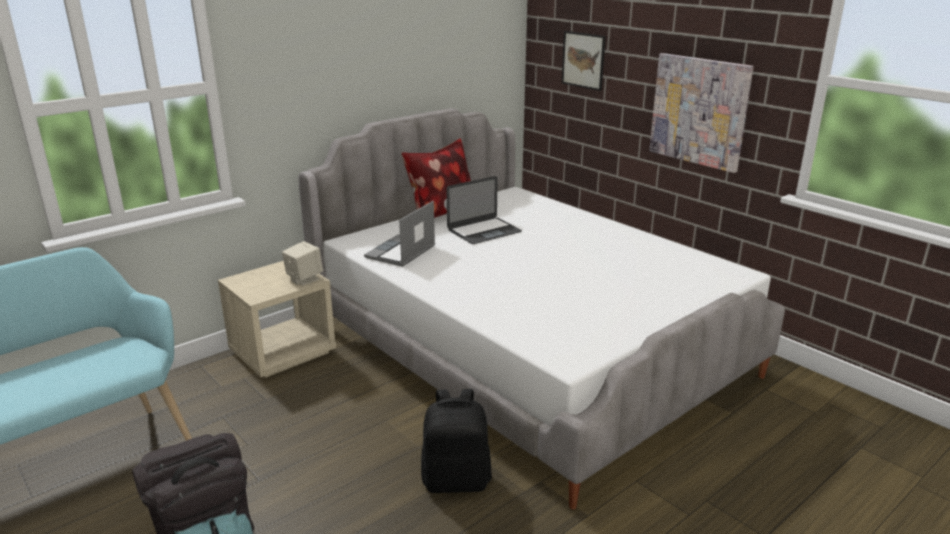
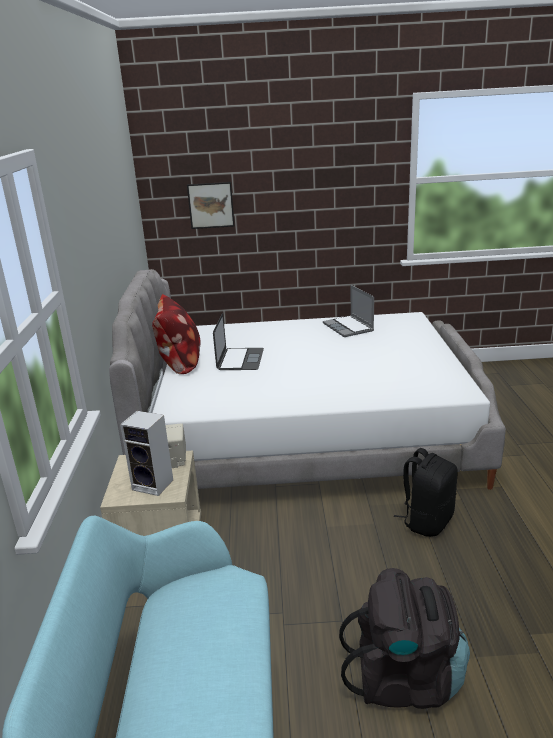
camera: 50 degrees left, 0 degrees up
laptop [364,201,435,267] -> laptop moved to [323,285,374,337]
picture [649,53,754,173] -> none
none -> speaker [120,411,173,496]

